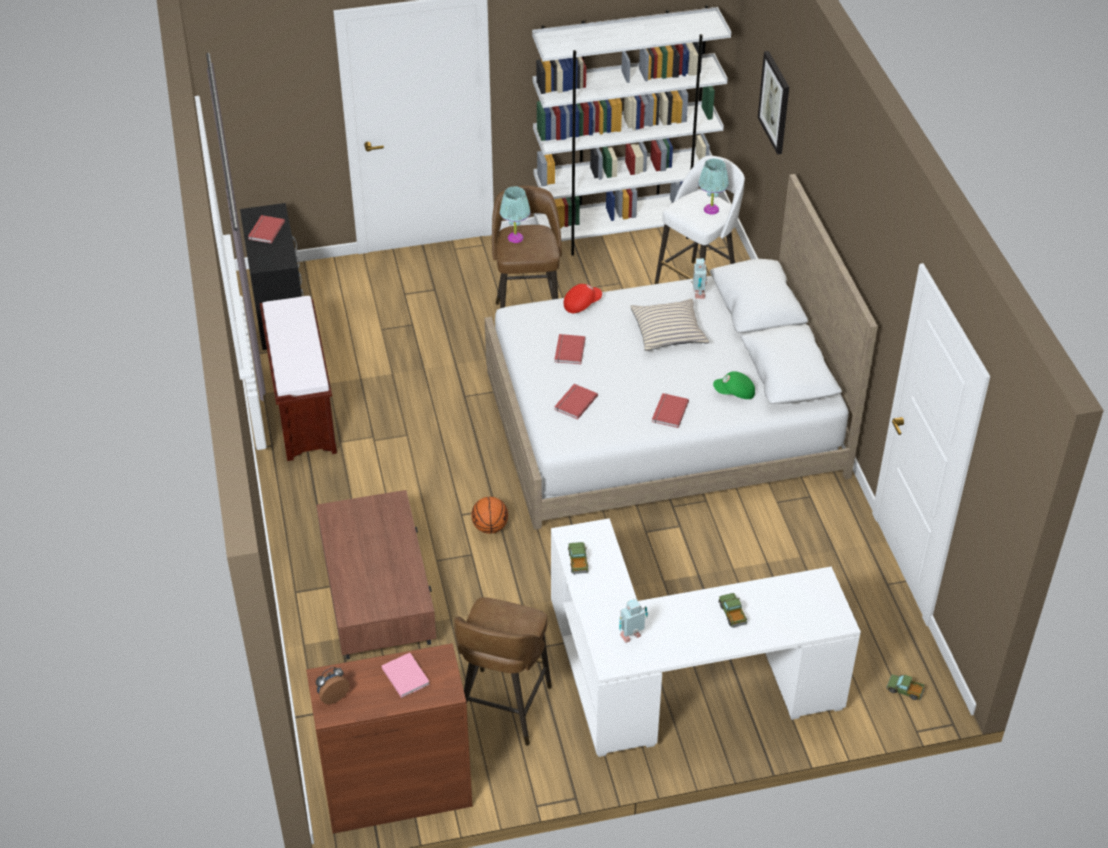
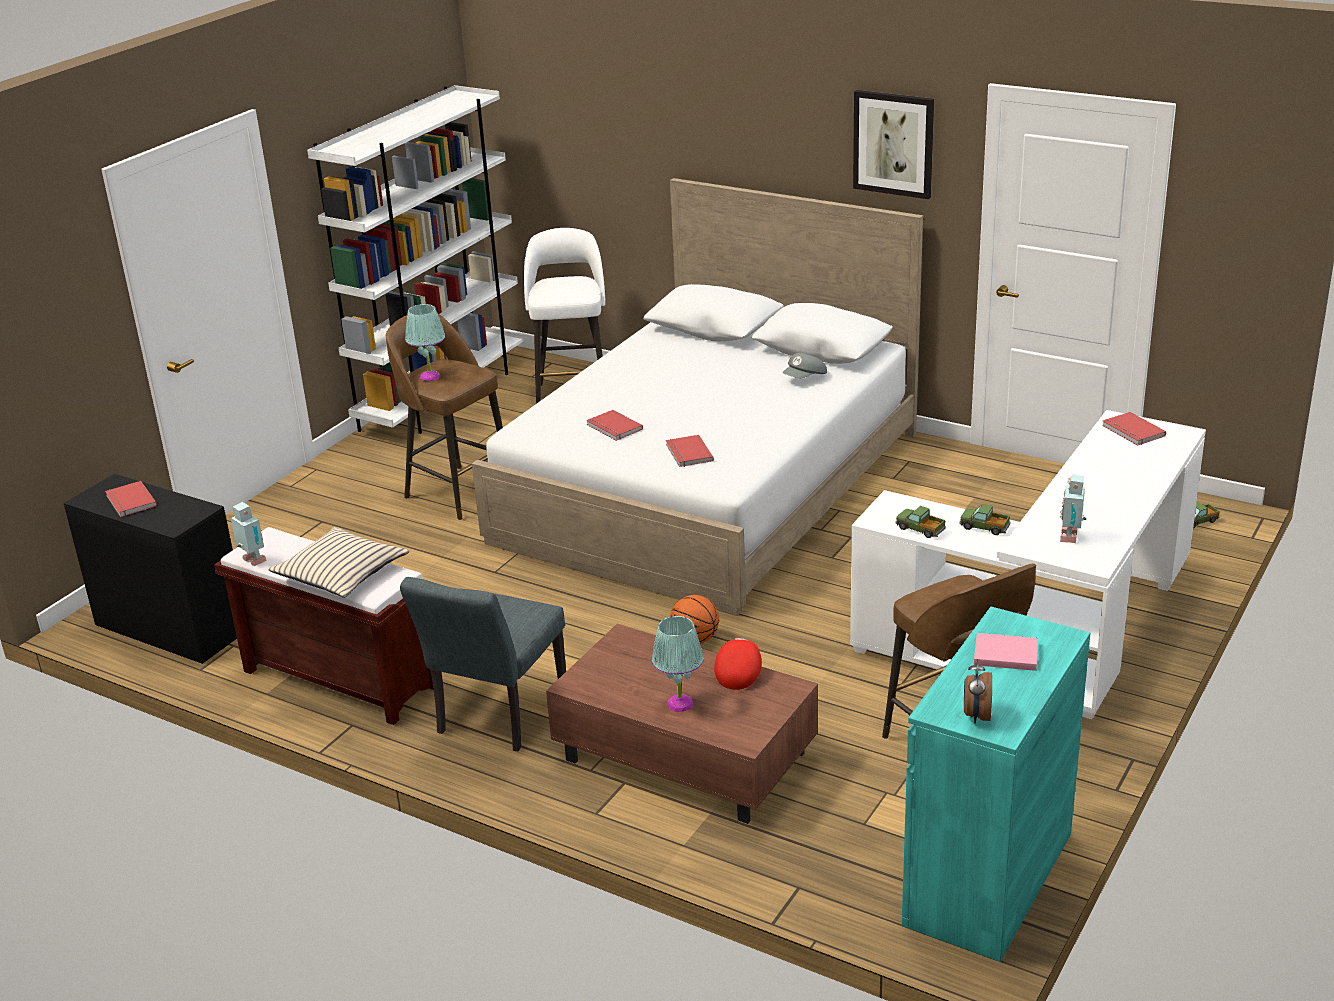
camera: 45 degrees left, 15 degrees down
brown cabinet [306,643,472,834] -> turquoise cabinet [902,607,1090,962]
red cap [564,284,602,313] -> red cap moved to [714,638,762,690]
beige pillow [630,299,709,351] -> beige pillow moved to [268,527,409,598]
red book [652,393,689,428] -> red book moved to [1102,412,1166,446]
toy robot [691,259,707,299] -> toy robot moved to [231,502,267,566]
turquoise table lamp [698,159,729,215] -> turquoise table lamp moved to [652,616,704,712]
green cap [713,371,755,399] -> grey cap [783,353,827,378]
toy truck [719,593,747,628] -> toy truck moved to [959,504,1011,535]
picture [758,51,789,154] -> picture moved to [853,90,934,199]
none -> grey chair [400,577,566,751]

